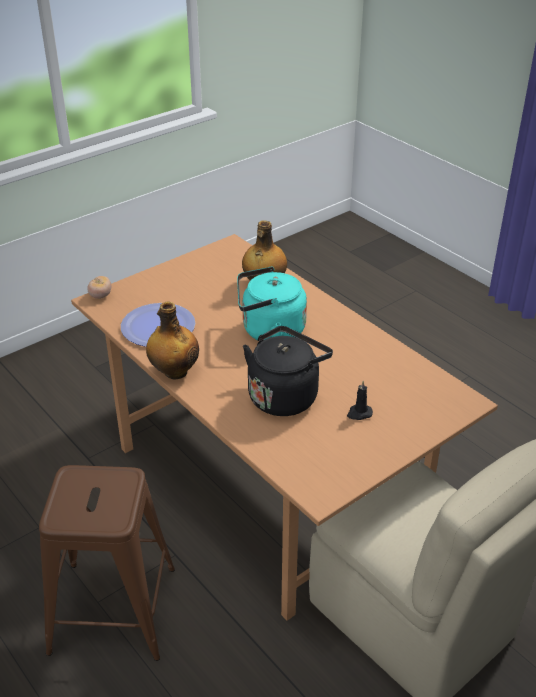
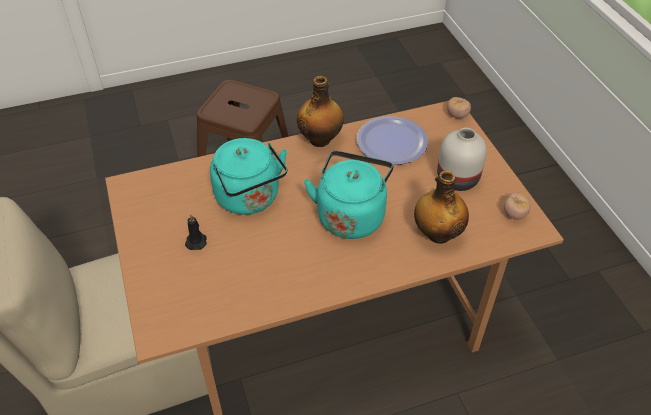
camera: 110 degrees right, 10 degrees up
black kettle [243,326,333,416] -> turquoise kettle [210,138,287,215]
none -> white vase [437,128,487,191]
none -> tomato [504,192,530,220]

